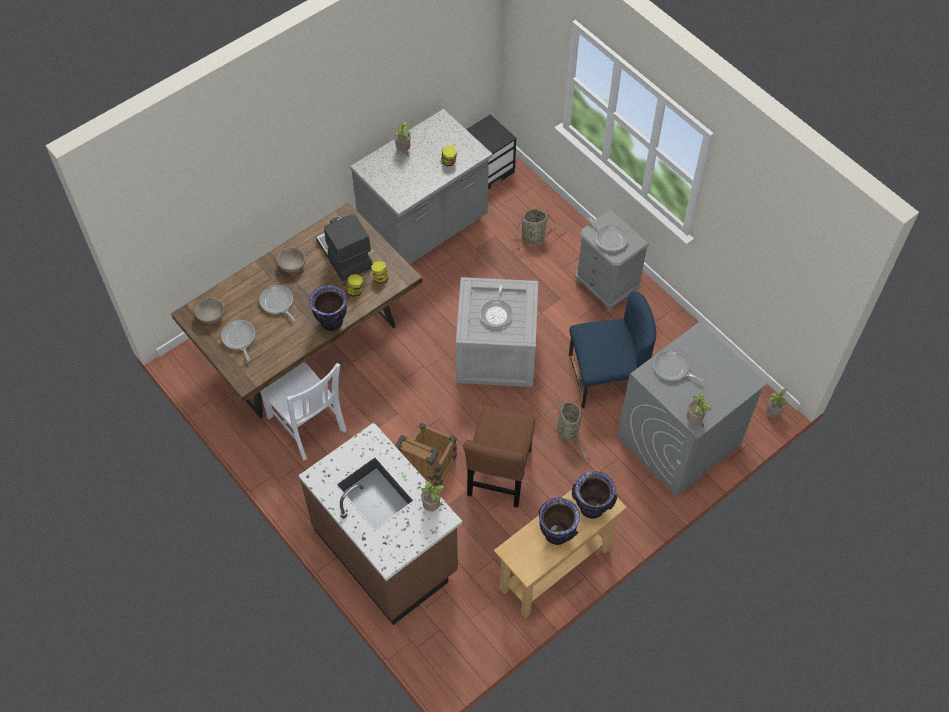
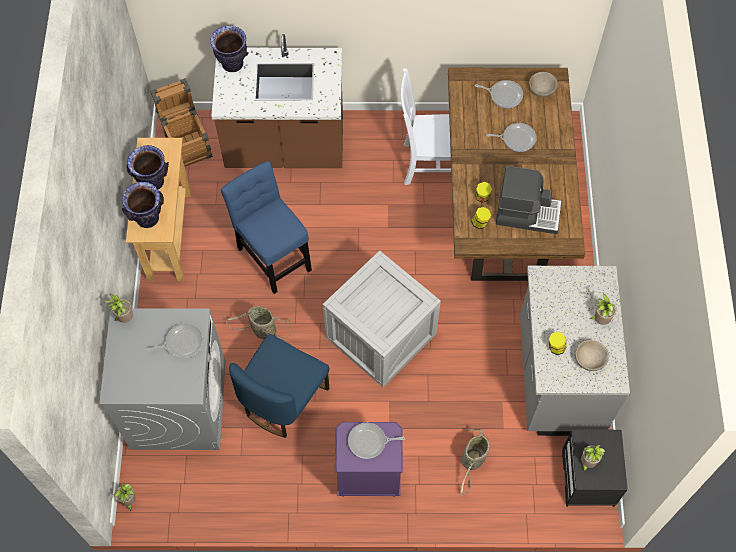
camera: 130 degrees right, 5 degrees up
beige bowl [277,247,306,273] -> beige bowl moved to [575,340,609,371]
vase [309,285,347,331] -> vase moved to [210,26,249,72]
crate [395,423,457,486] -> crate moved to [150,78,213,167]
potted plant [421,480,445,511] -> potted plant moved to [581,445,605,472]
brown chair [463,406,535,508] -> blue chair [221,161,312,294]
frying pan [480,285,513,328] -> none
grey nightstand [575,210,649,312] -> purple nightstand [335,422,403,497]

